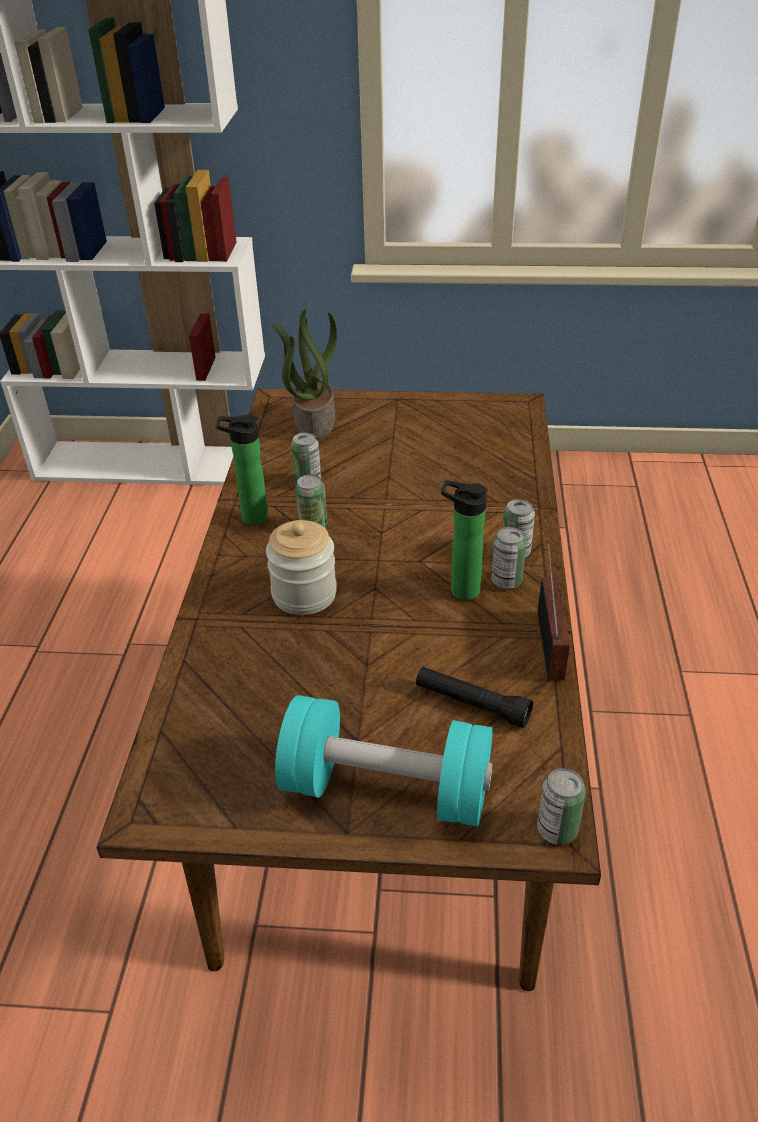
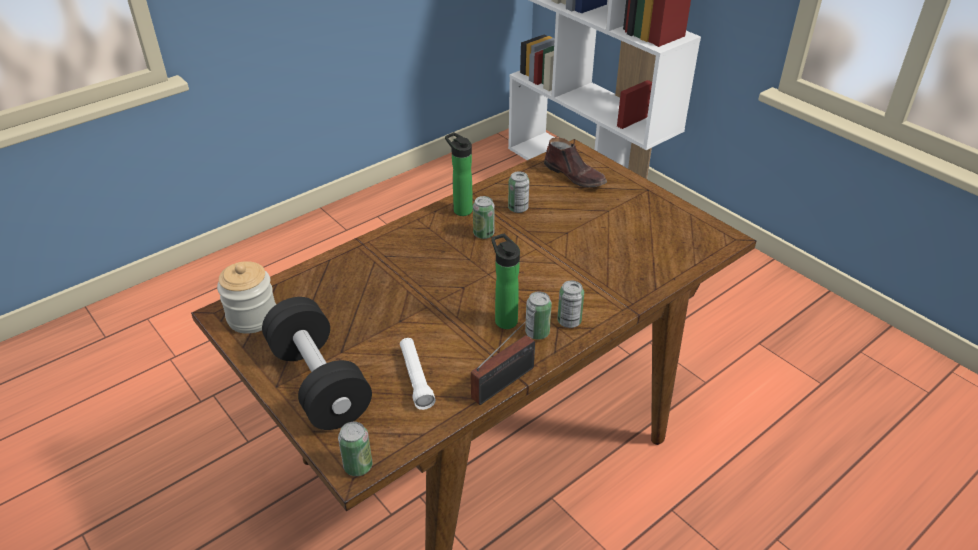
camera: 45 degrees right, 0 degrees up
jar [266,520,337,615] -> jar moved to [217,261,276,334]
potted plant [271,308,337,439] -> brown shoe [544,137,607,187]
turquoise dumbbell [275,695,493,827] -> black dumbbell [262,297,372,430]
black flashlight [416,667,533,728] -> white flashlight [400,338,436,410]

